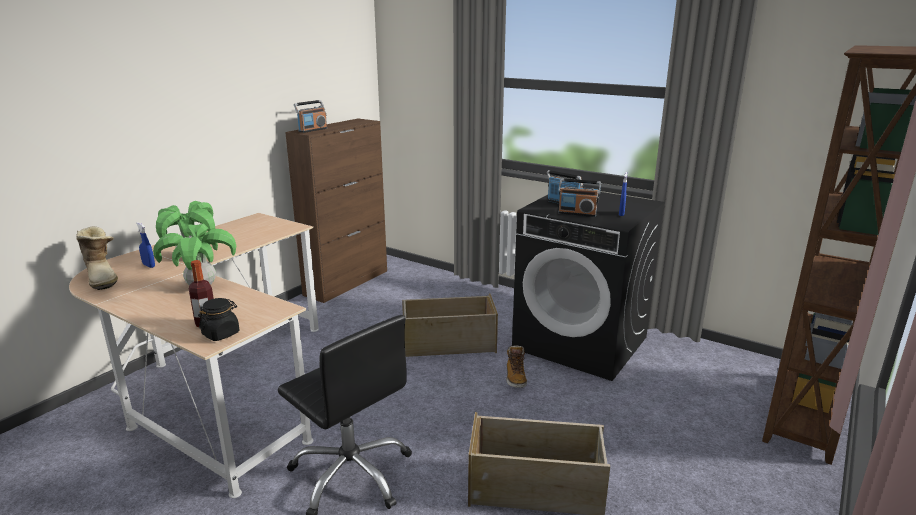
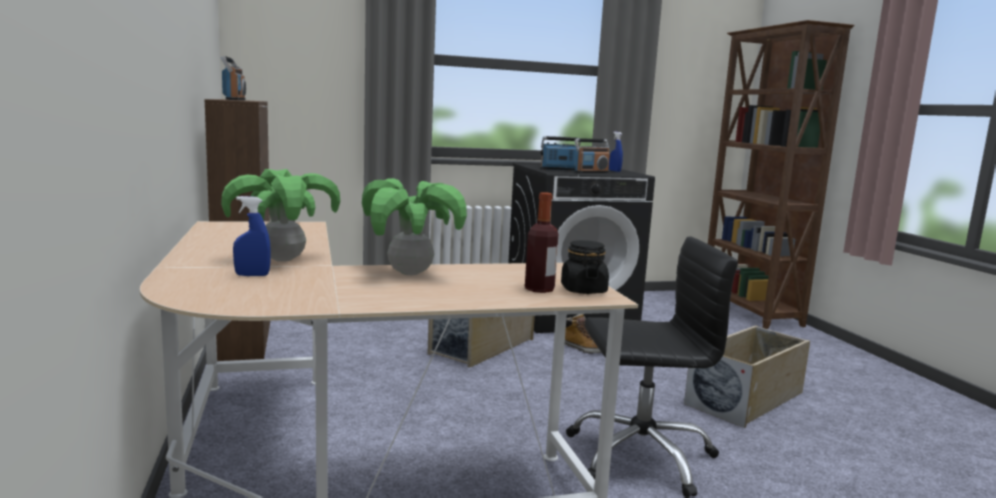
camera: 50 degrees left, 10 degrees down
boot [76,226,118,290] -> none

